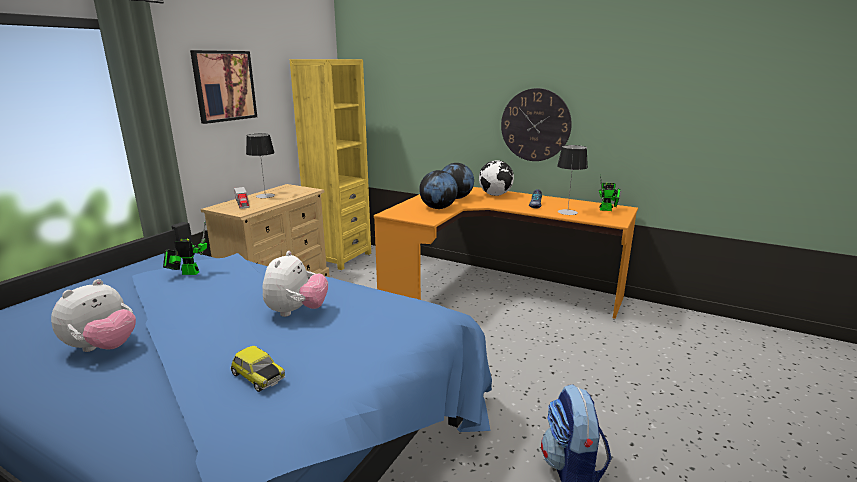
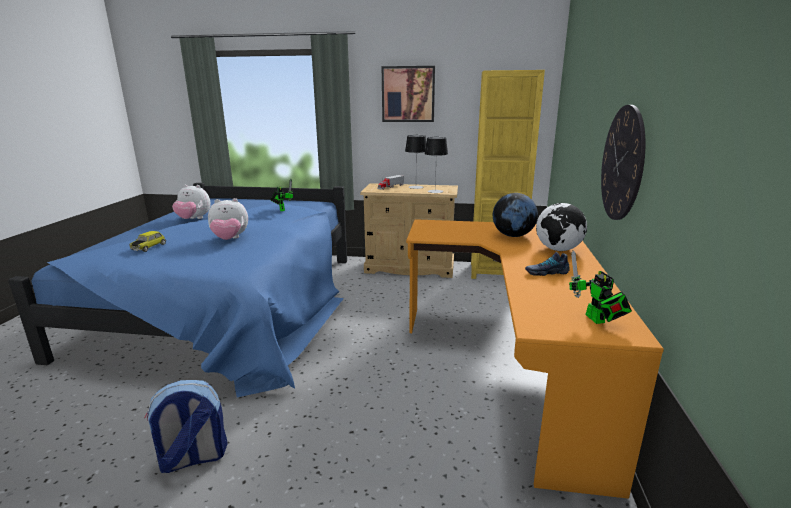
camera: 70 degrees right, 0 degrees up
globe [419,170,458,209] -> none
table lamp [557,145,588,215] -> table lamp moved to [424,137,448,193]

